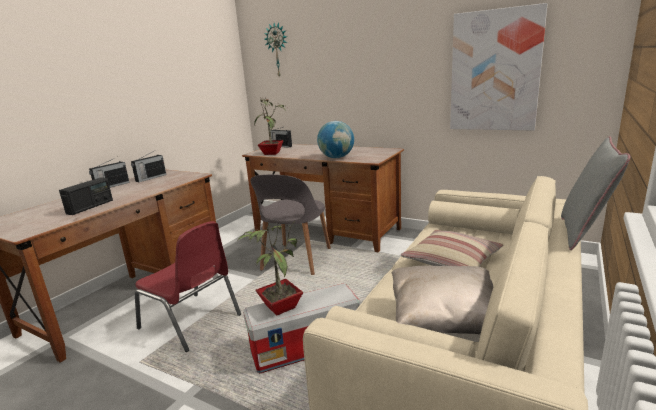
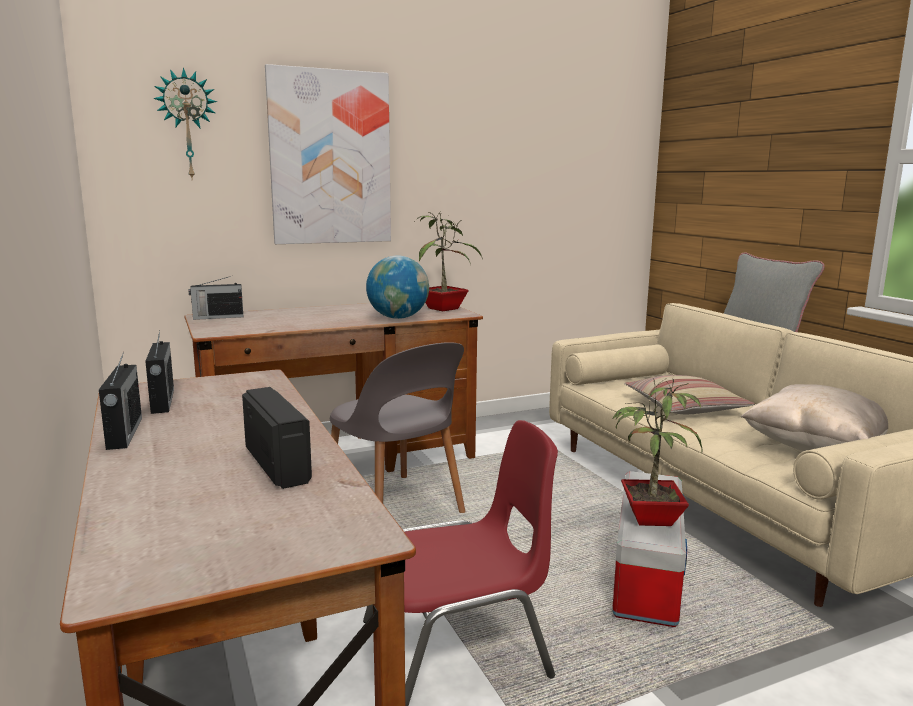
camera: 55 degrees left, 5 degrees down
potted plant [254,98,286,155] -> potted plant moved to [416,212,483,311]
picture [450,3,548,131] -> picture moved to [265,64,391,244]

